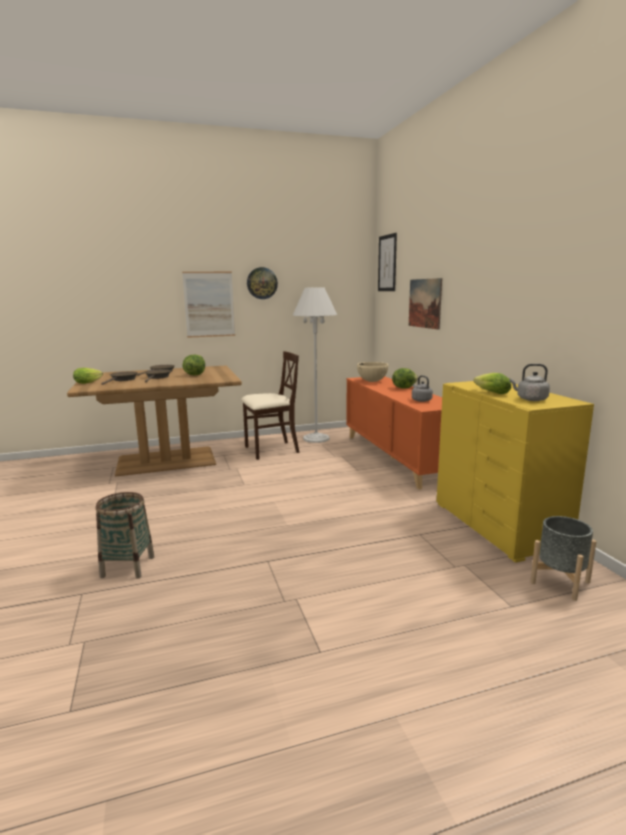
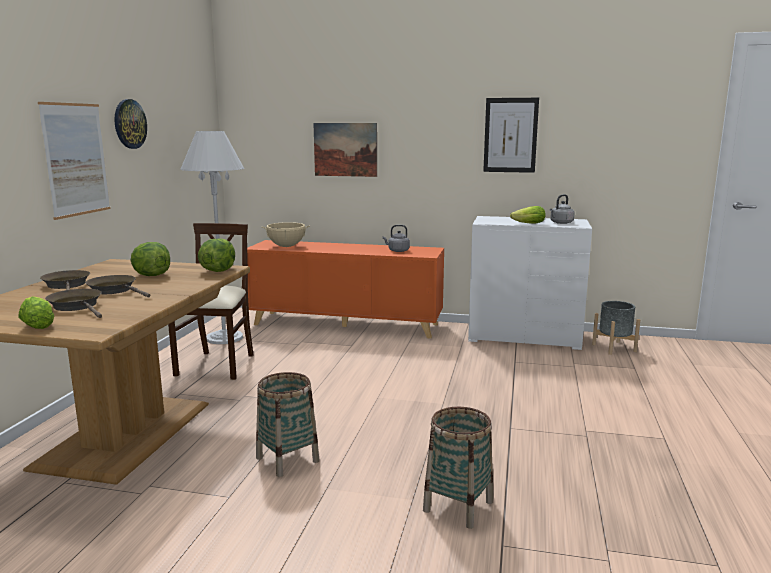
camera: 60 degrees left, 0 degrees up
picture [378,233,397,291] -> picture moved to [483,98,539,173]
lettuce [392,368,418,389] -> lettuce moved to [198,238,235,272]
yellow dresser [436,381,594,563] -> white dresser [468,216,592,350]
none -> basket [256,372,320,477]

